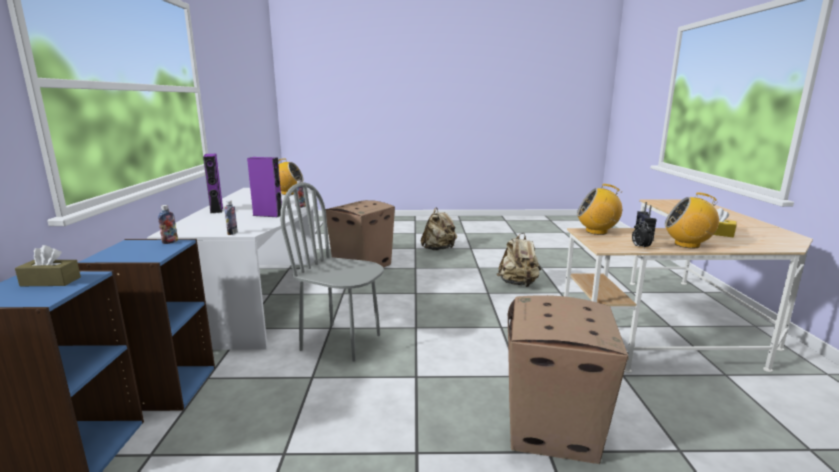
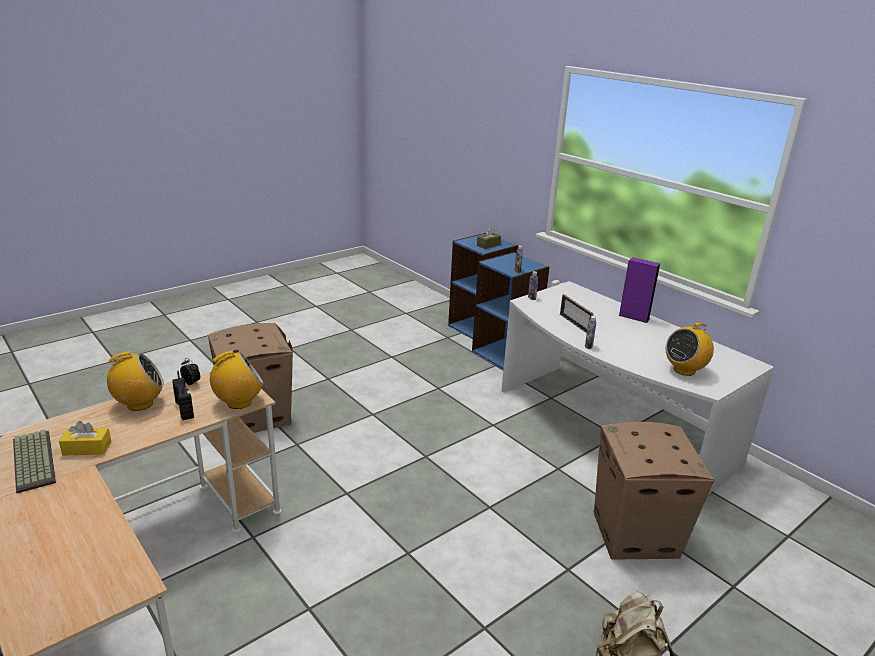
camera: 140 degrees right, 10 degrees up
purple speaker [247,157,282,217] -> picture frame [560,294,594,333]
grey chair [280,182,384,362] -> none
beige backpack [497,233,541,287] -> none
none -> keyboard [13,430,56,493]

